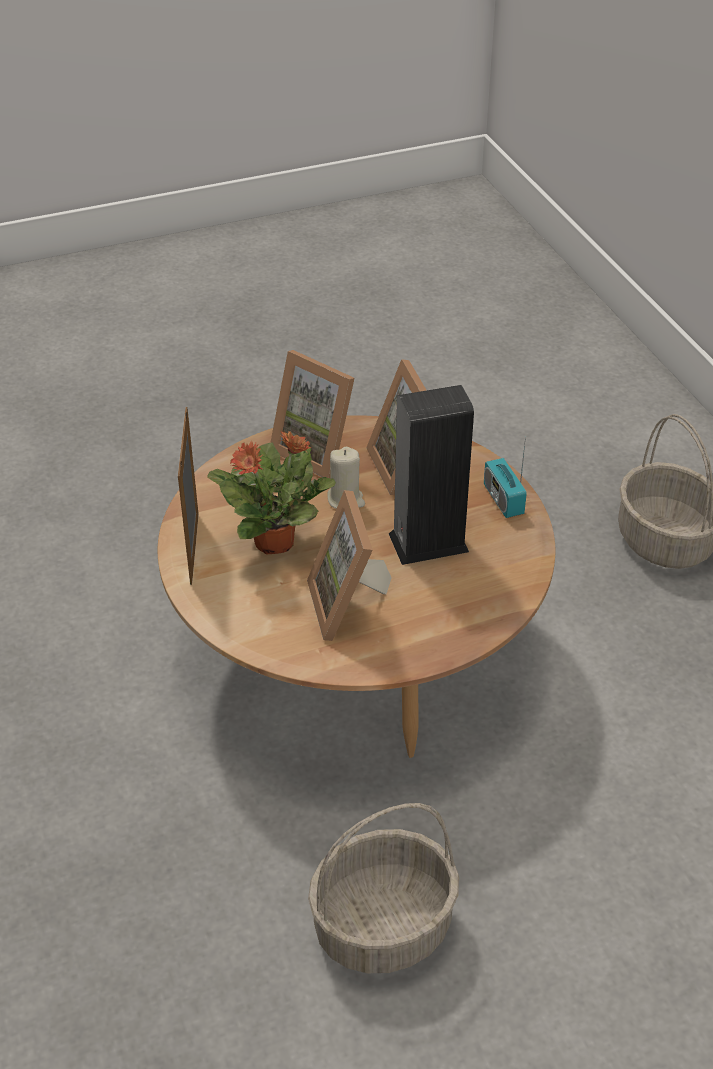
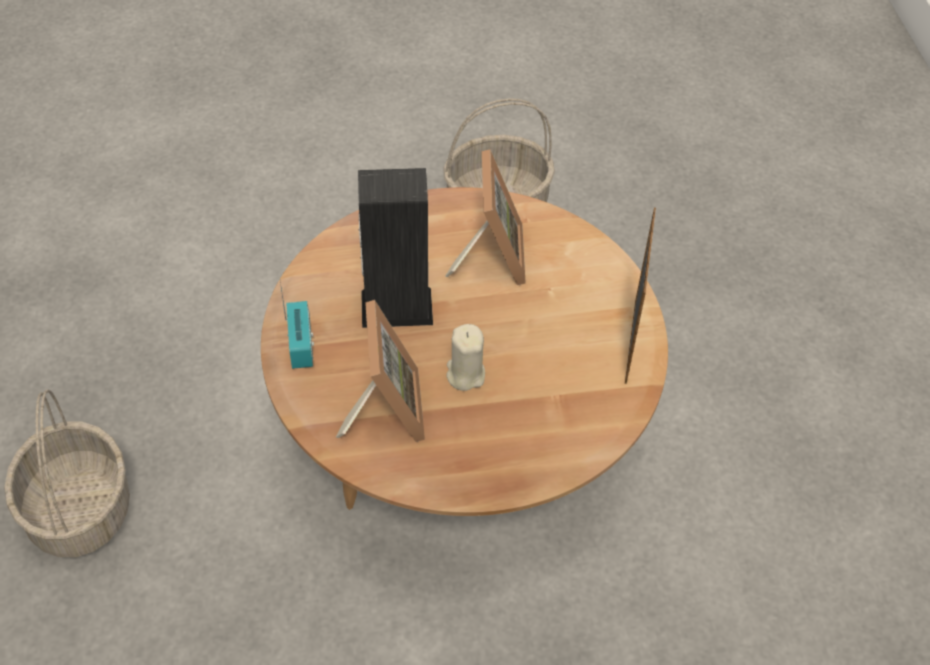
camera: 170 degrees left, 10 degrees up
potted plant [207,431,336,554] -> none
picture frame [270,350,355,478] -> none

